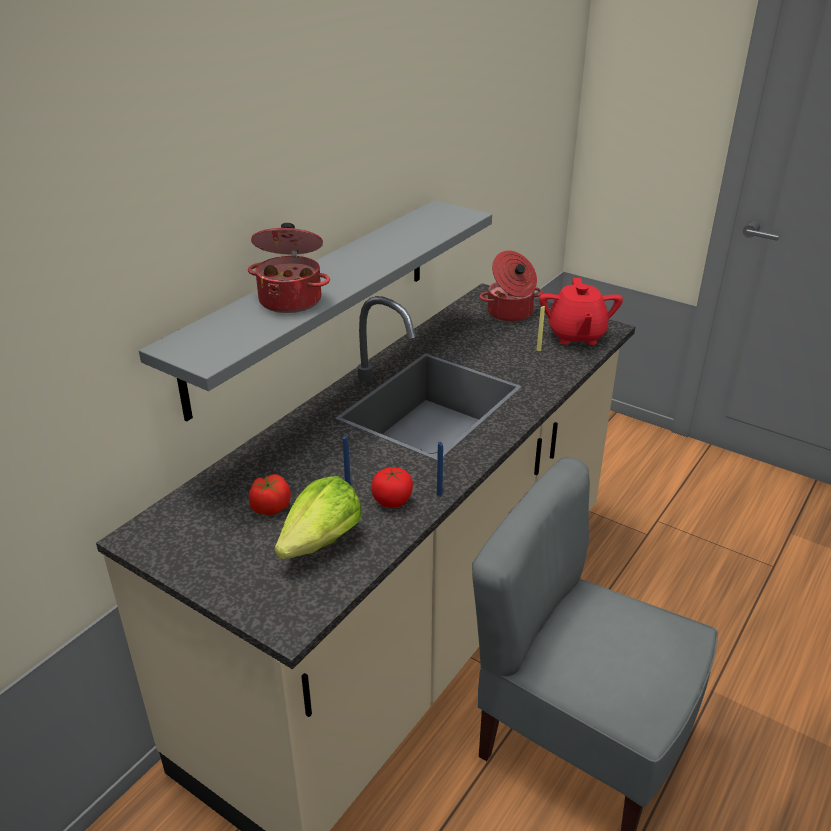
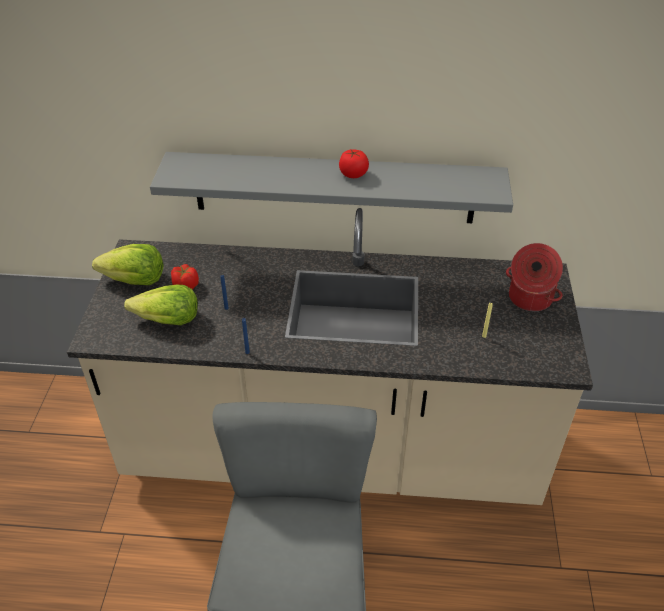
camera: 60 degrees right, 10 degrees up
cooking pot [248,223,330,313] -> none
tomato [371,467,413,508] -> tomato moved to [339,149,369,178]
red teapot [539,278,623,345] -> none
none -> lettuce [92,244,164,285]

